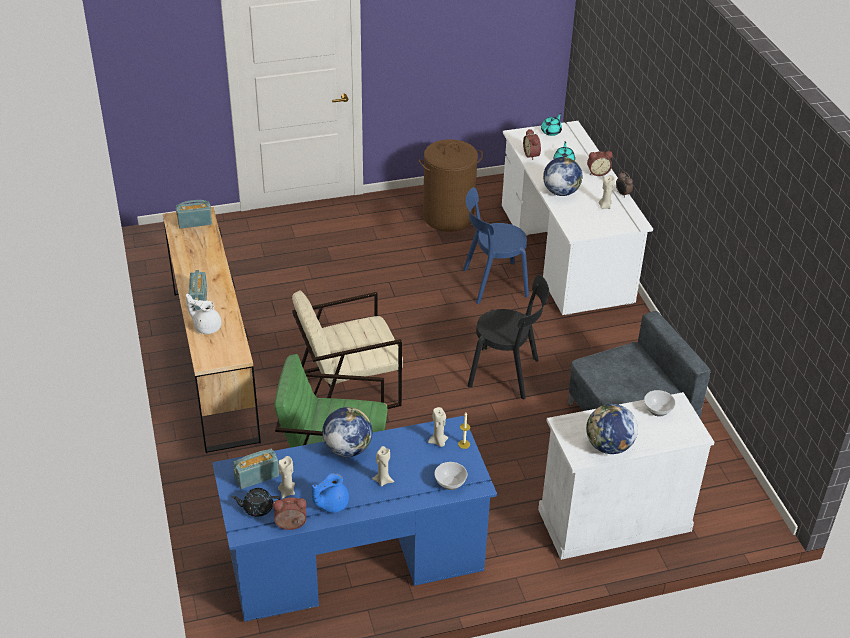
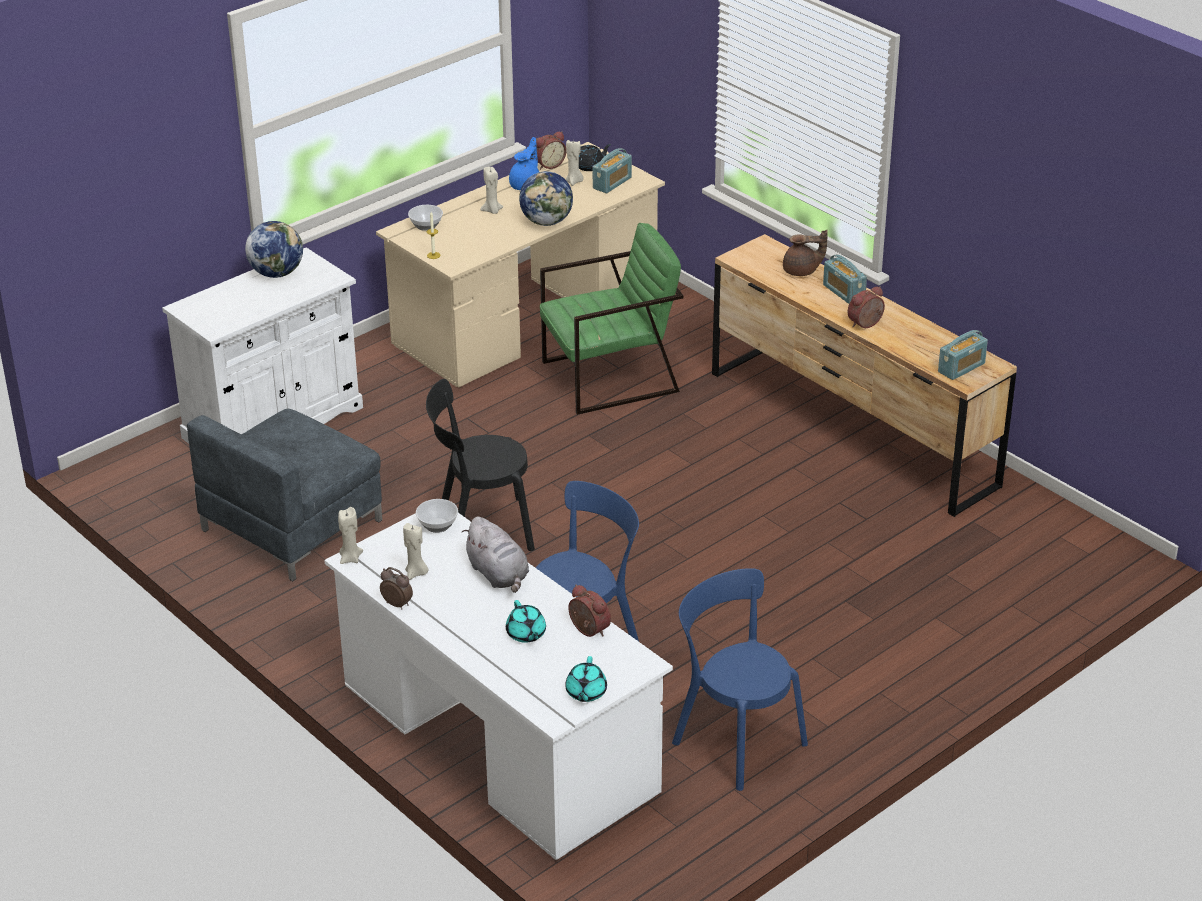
camera: 155 degrees right, 5 degrees down
white teapot [186,294,222,334] -> brown teapot [783,230,828,276]
blue desk [212,416,497,622] -> beige desk [376,142,665,388]
beige armchair [292,290,403,409] -> none
brown laundry basket [419,139,483,232] -> blue chair [672,568,808,791]
beige candle [428,407,448,447] -> beige candle moved to [338,507,363,564]
globe [543,157,582,196] -> grey plush toy [461,516,529,593]
alarm clock [587,151,613,176] -> alarm clock moved to [848,286,885,328]
bowl [644,390,676,416] -> bowl moved to [416,499,458,533]

